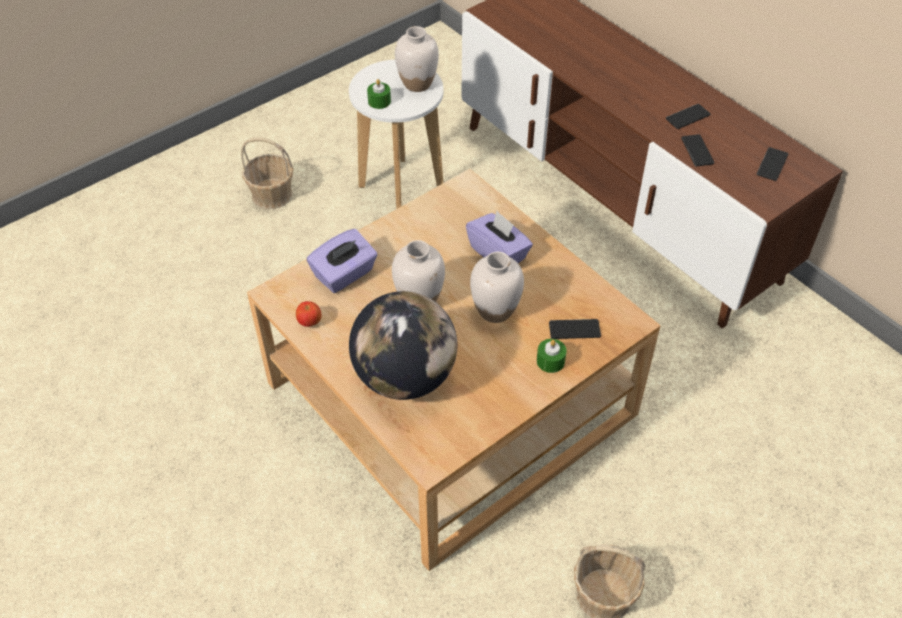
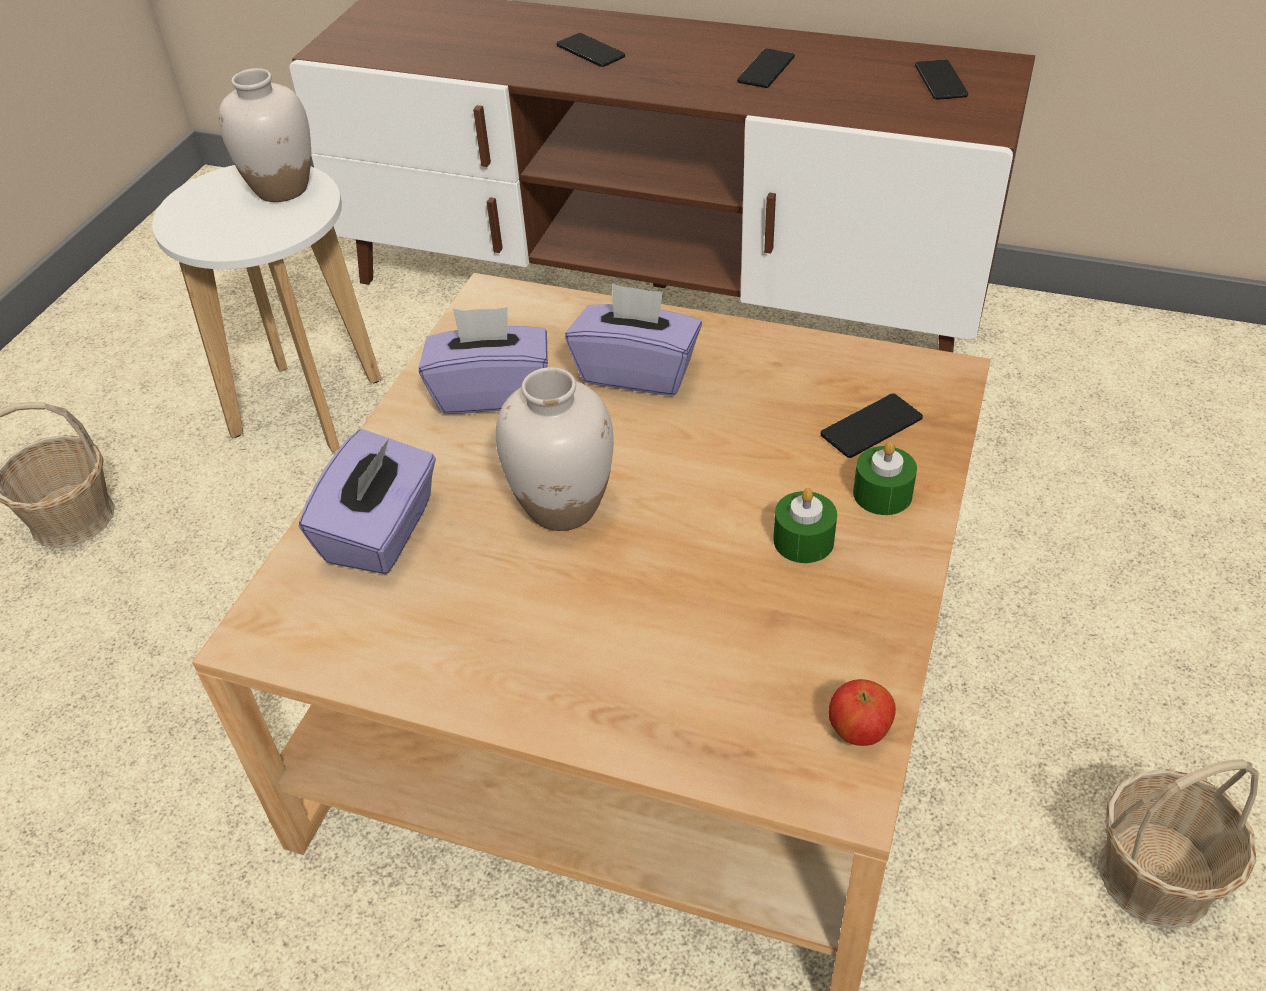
camera: 30 degrees left, 5 degrees down
apple [296,301,321,327] -> apple moved to [828,679,896,746]
globe [349,291,457,400] -> none
green candle [367,79,391,109] -> green candle moved to [773,488,837,563]
white vase [470,252,524,323] -> none
phone [681,134,714,166] -> phone moved to [557,33,625,67]
none -> purple tissue box [419,307,548,414]

